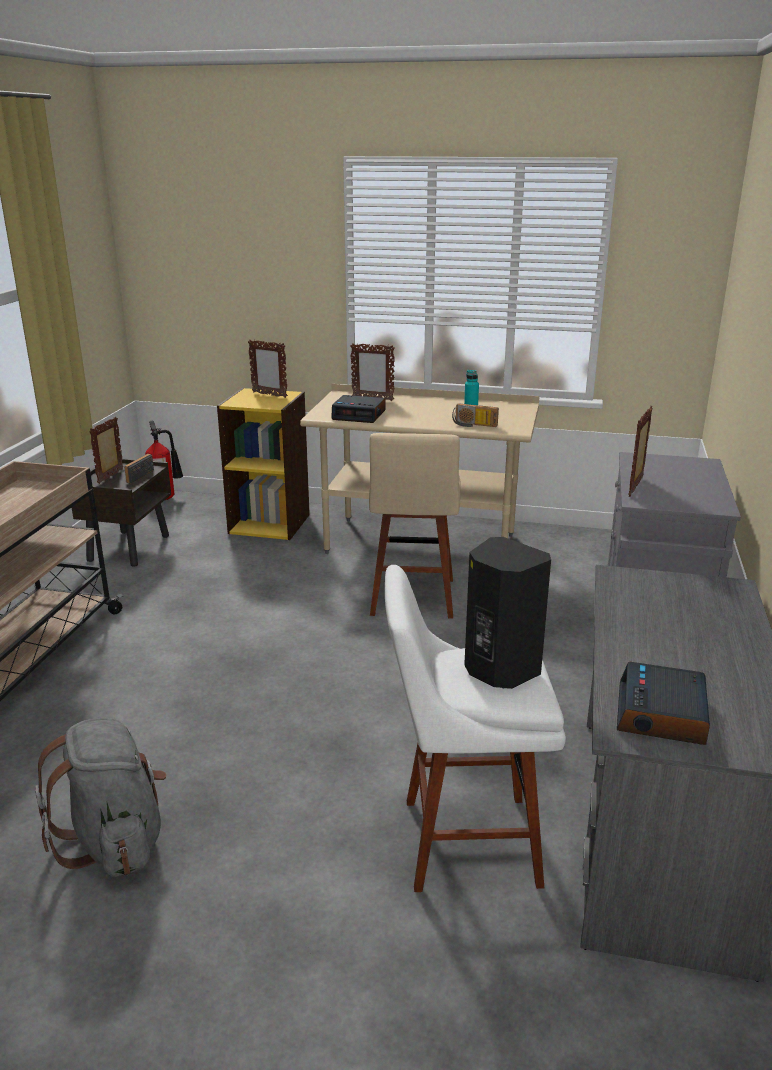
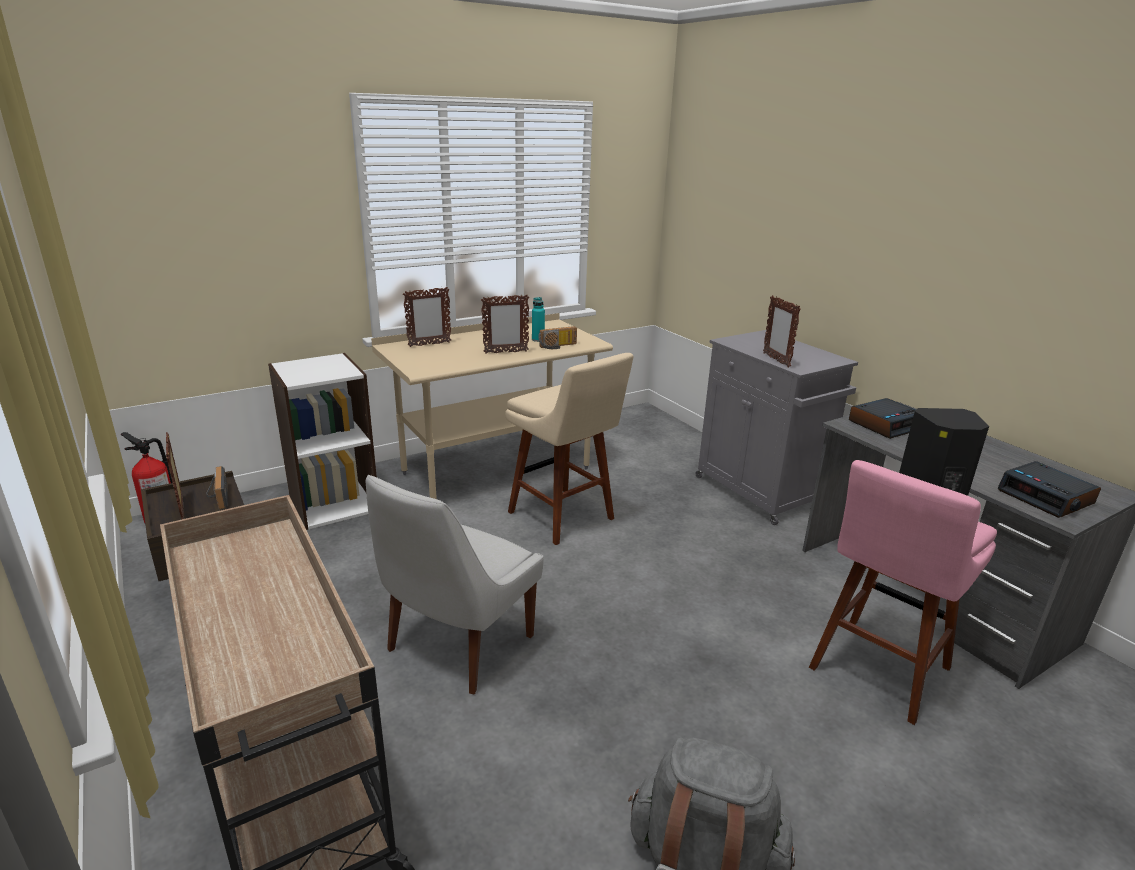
camera: 45 degrees left, 0 degrees up
yellow bookcase [217,388,310,540] -> white bookcase [268,353,377,530]
picture frame [248,340,288,398] -> picture frame moved to [481,295,529,354]
alarm clock [331,395,386,423] -> alarm clock moved to [849,398,916,439]
white stool [385,565,566,892] -> pink stool [809,460,997,725]
none -> white chair [366,475,544,695]

